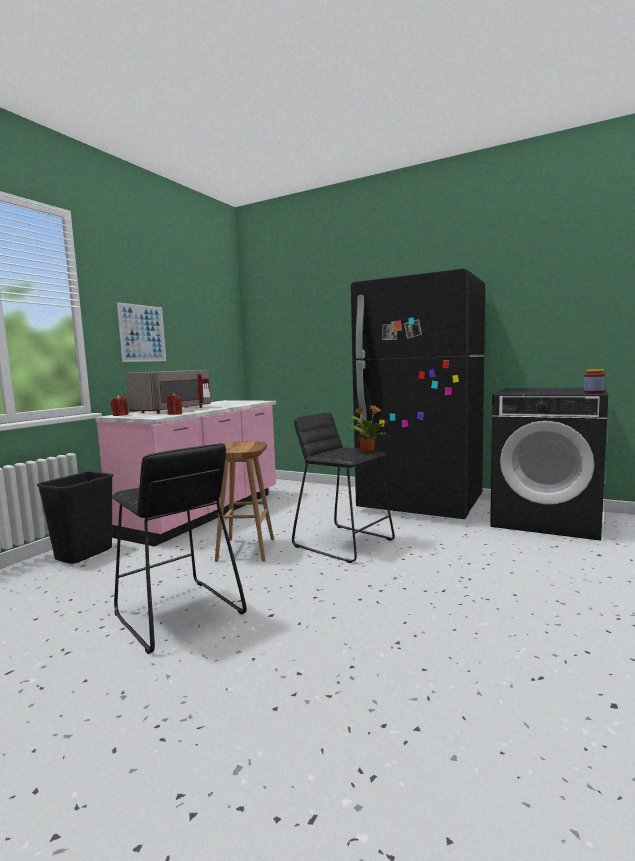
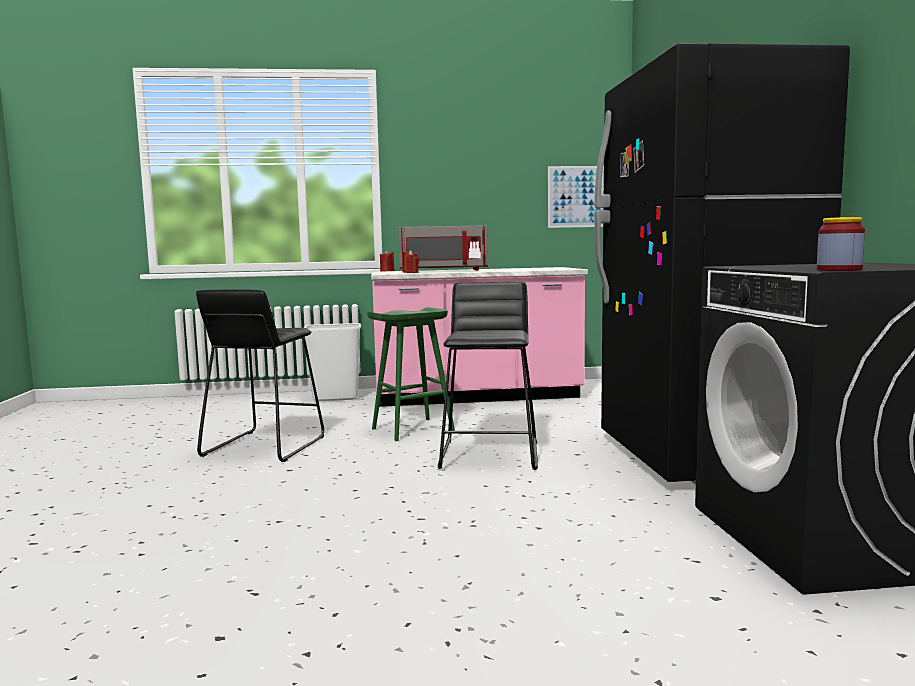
camera: 55 degrees right, 0 degrees up
black trash can [37,471,113,564] -> white trash can [304,323,361,401]
picture [117,302,166,362] -> picture moved to [548,166,604,228]
brown stool [215,441,274,562] -> green stool [367,307,455,441]
potted plant [347,405,388,452] -> none

